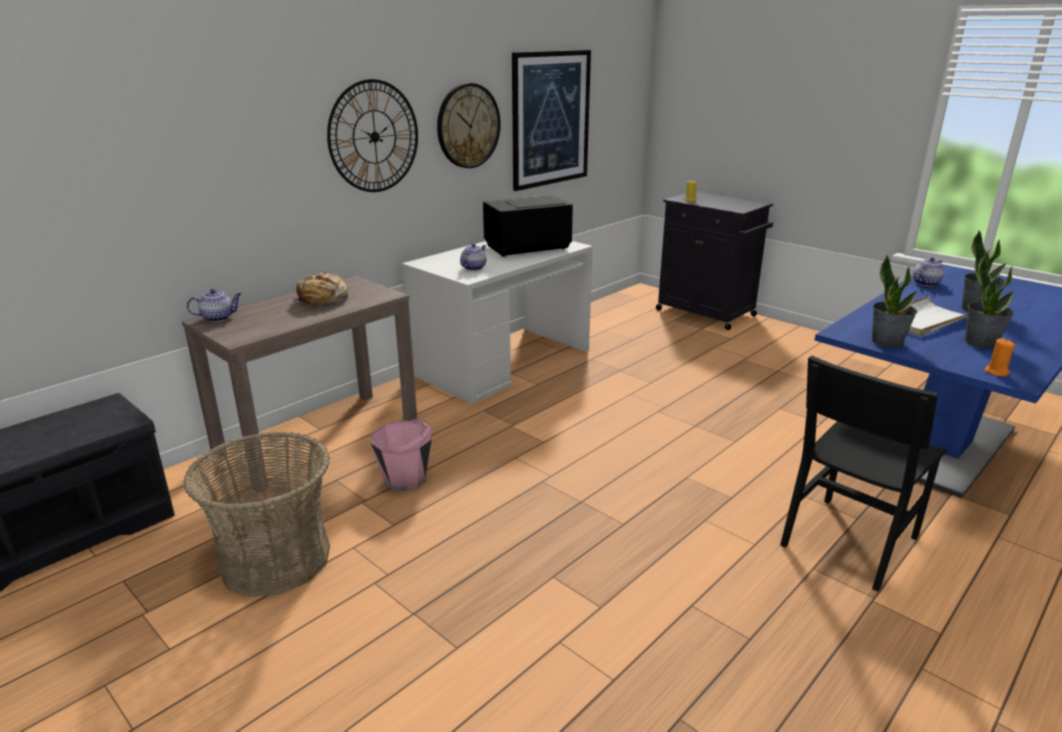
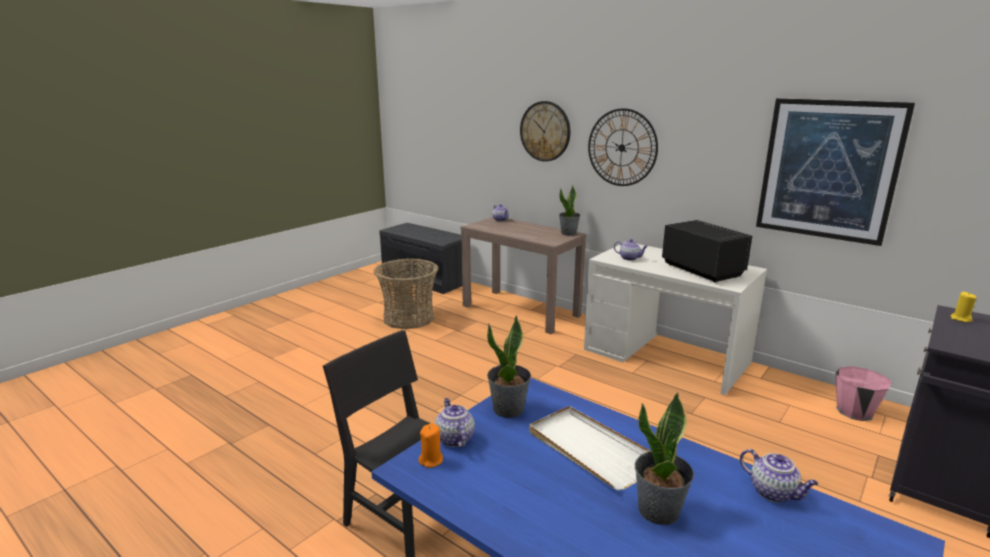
camera: 85 degrees right, 5 degrees down
bread [290,272,348,306] -> none
pink bucket [370,419,432,491] -> pink bucket moved to [836,366,891,421]
wall clock [437,83,501,168] -> wall clock moved to [520,101,571,161]
potted plant [965,256,1014,349] -> potted plant moved to [559,186,580,235]
none -> teapot [435,398,475,447]

